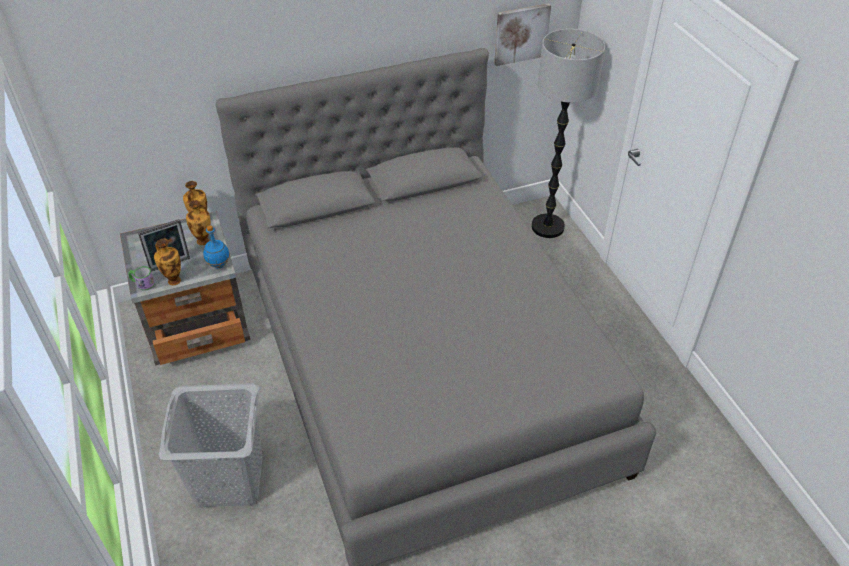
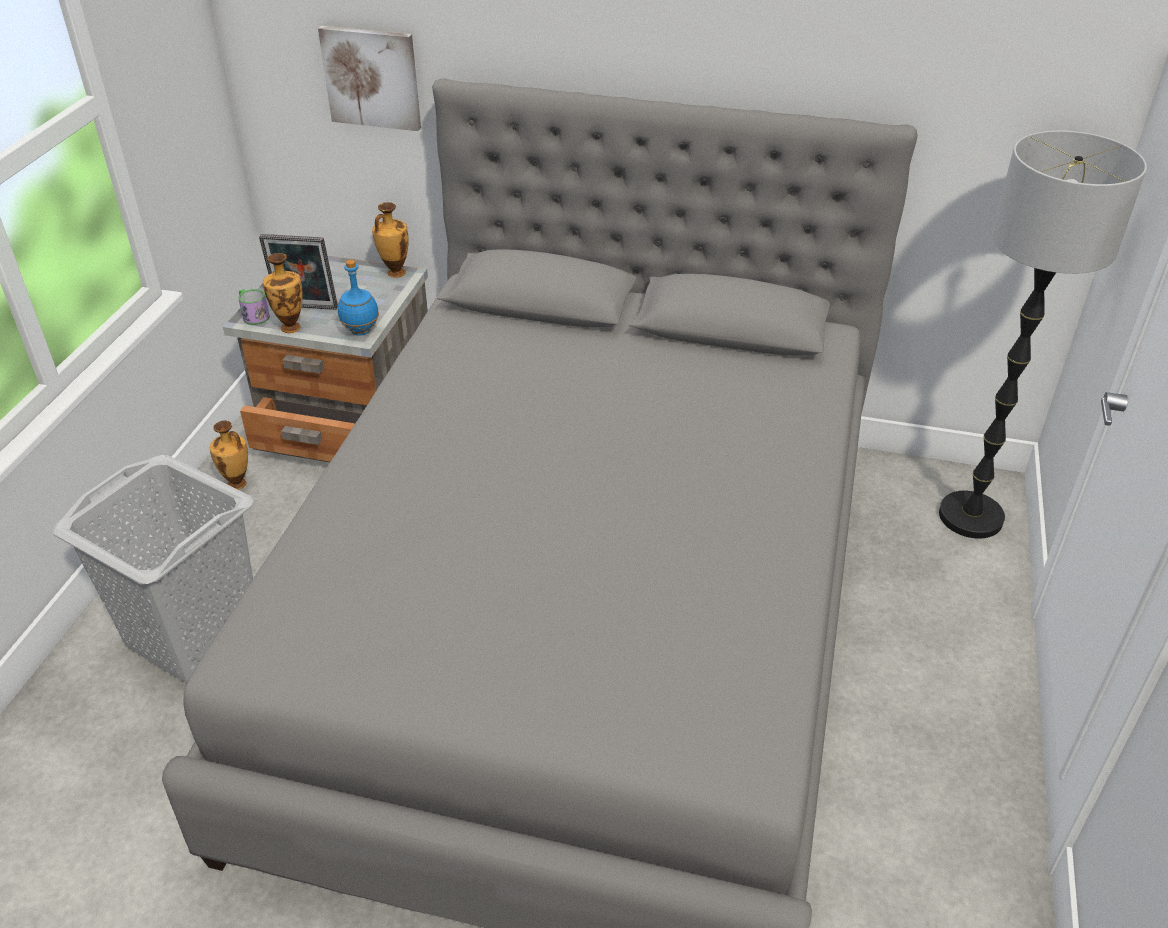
camera: 35 degrees right, 5 degrees down
vase [186,200,211,245] -> vase moved to [210,420,248,490]
picture [494,3,551,66] -> picture moved to [318,26,421,131]

